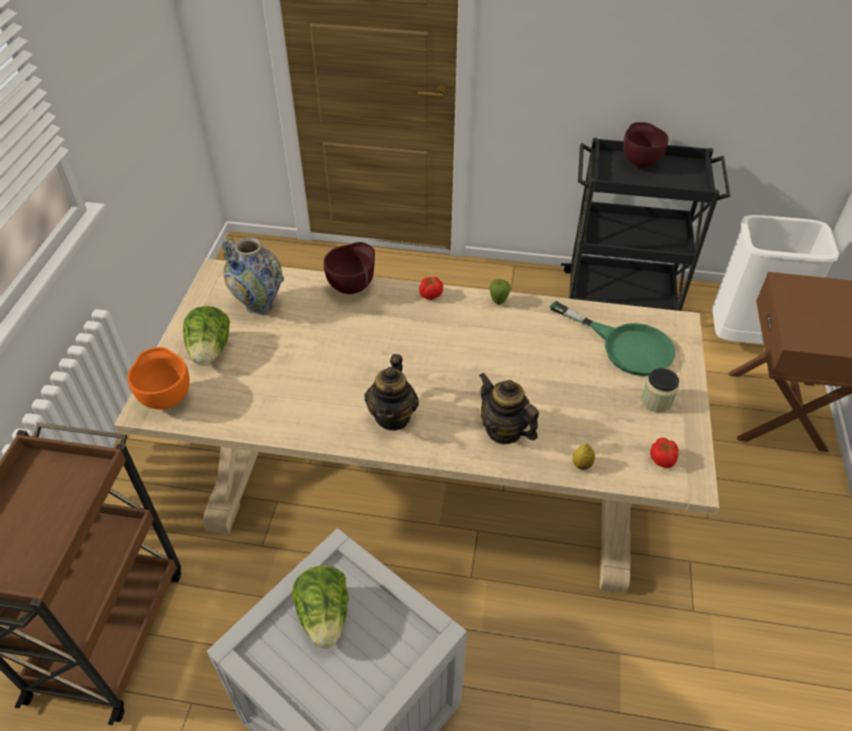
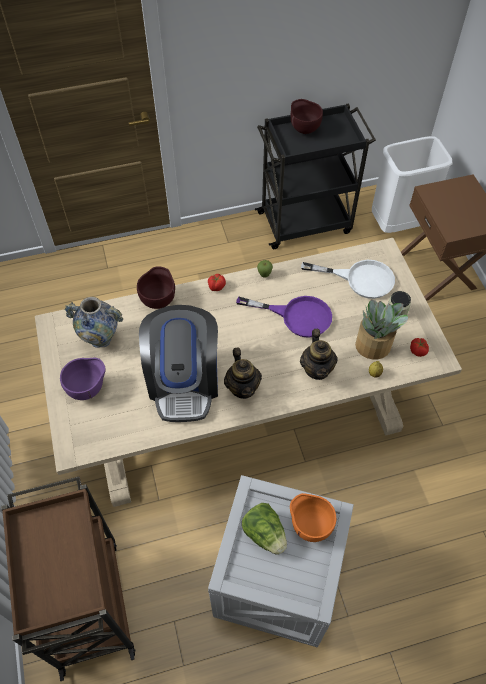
camera: 25 degrees left, 10 degrees up
orange bowl [127,347,190,409] -> orange bowl moved to [290,493,336,542]
lettuce [183,306,230,366] -> purple bowl [60,358,106,400]
teapot [479,373,539,444] -> teapot turned 120 degrees counterclockwise [300,329,338,380]
green frying pan [550,301,675,376] -> white frying pan [301,260,395,299]
none -> coffee machine [139,305,218,422]
none -> purple frying pan [236,296,332,338]
none -> potted plant [355,299,409,360]

